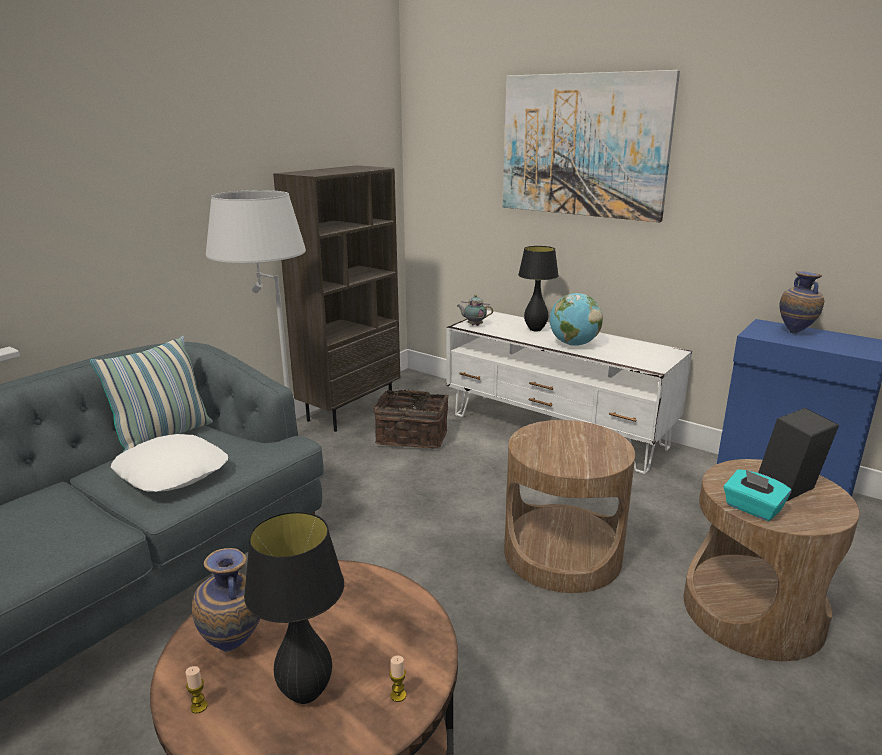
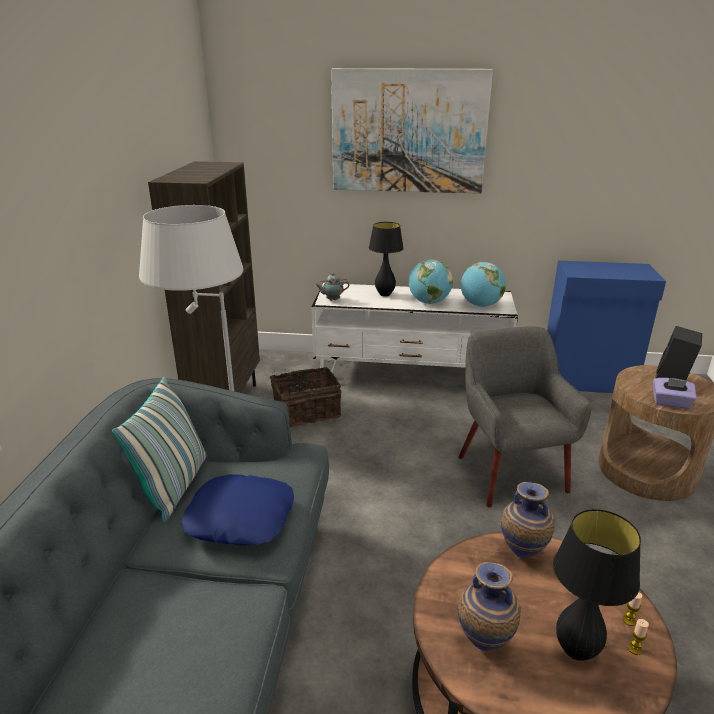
camera: 30 degrees left, 5 degrees up
white pillow [111,434,228,492] -> blue pillow [181,474,294,545]
candle [185,666,208,714] -> candle moved to [628,619,649,655]
brown side table [504,420,635,593] -> grey armchair [458,326,591,507]
turquoise tissue box [724,469,791,521] -> purple tissue box [653,378,697,409]
vase [780,271,824,334] -> vase moved to [501,482,555,559]
none -> globe [461,262,506,307]

